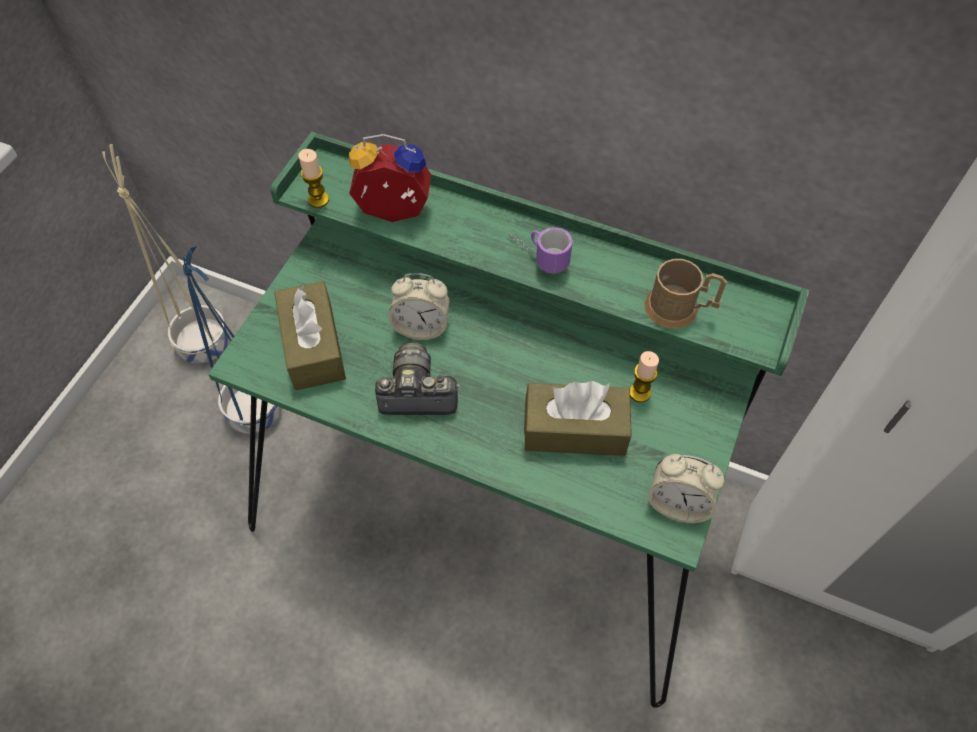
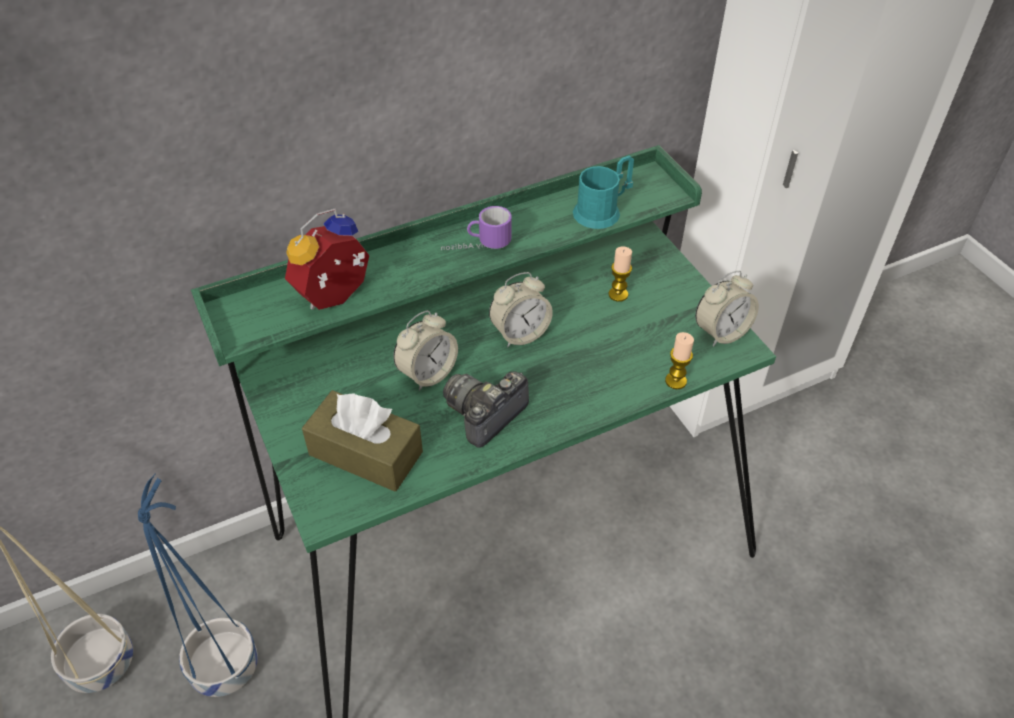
camera: 50 degrees left, 10 degrees down
candle [298,149,329,208] -> candle moved to [665,332,694,389]
brown tissue box [524,381,632,456] -> none
brown mug [644,259,727,329] -> turquoise mug [573,156,634,229]
none -> alarm clock [489,272,553,347]

